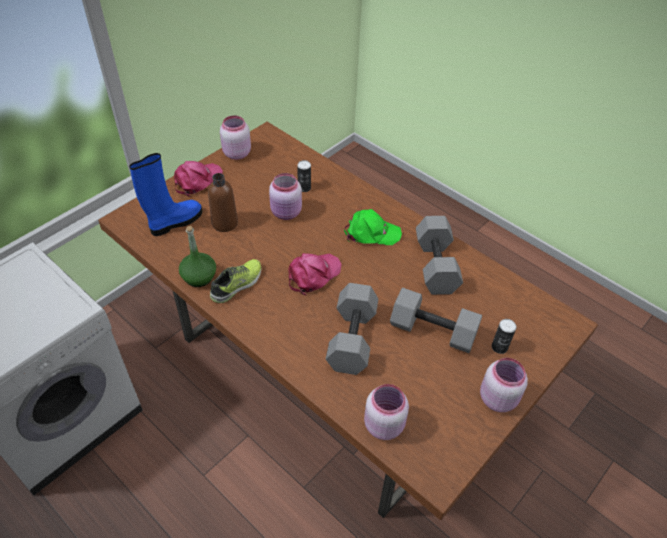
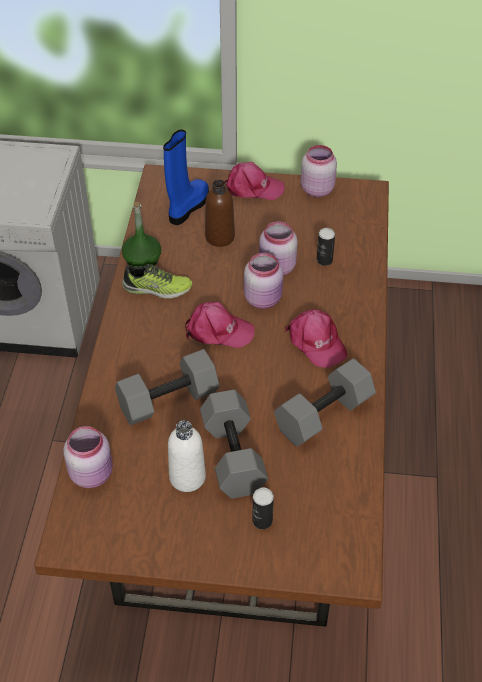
camera: 55 degrees right, 0 degrees up
blue boot [129,153,202,236] -> blue boot turned 75 degrees counterclockwise [163,129,209,225]
green cap [344,209,402,245] -> pink cap [285,309,347,368]
pink jar [480,358,528,412] -> pink jar moved to [244,253,283,309]
none -> white bottle [168,420,206,492]

